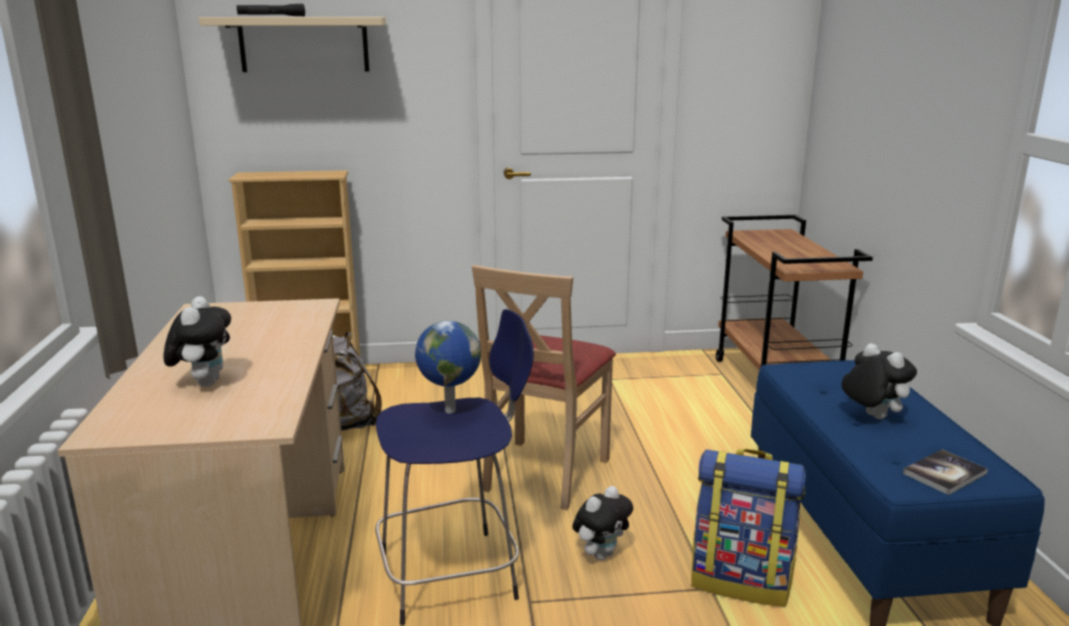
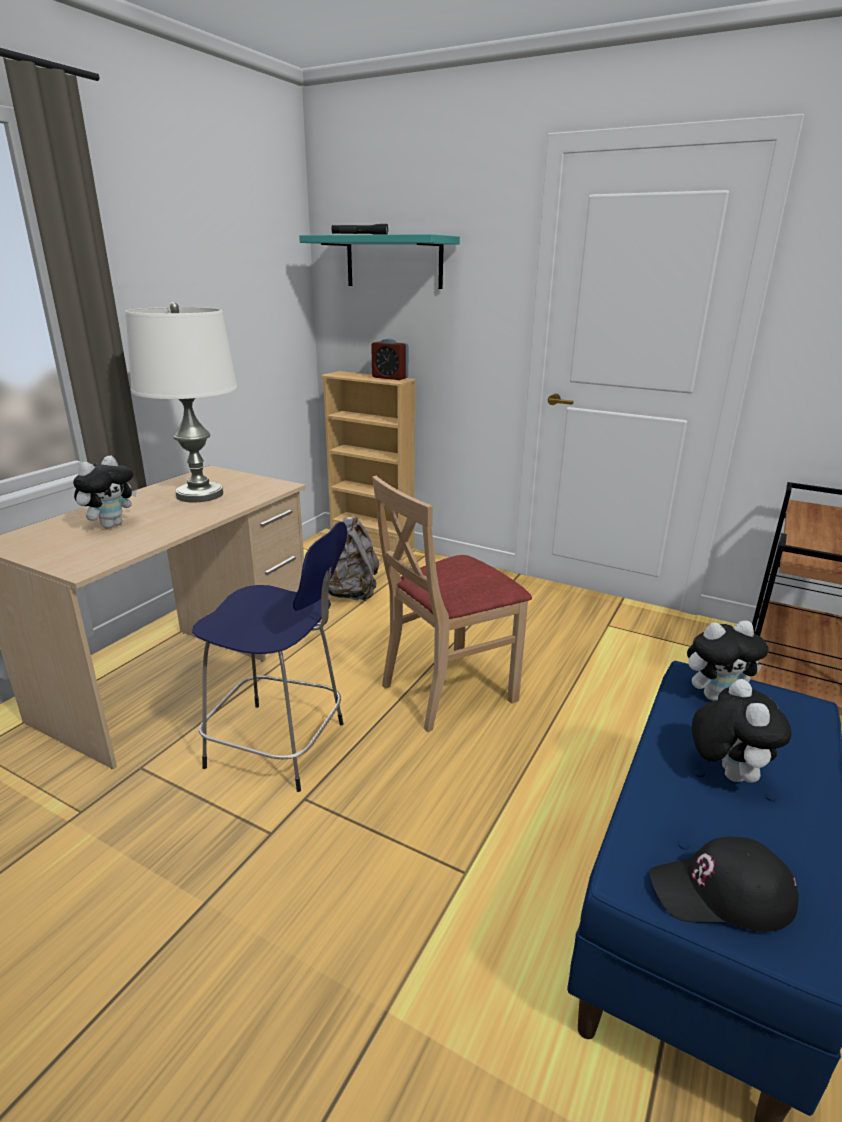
camera: 35 degrees right, 5 degrees up
beige shelf [199,17,386,72] -> turquoise shelf [299,234,460,289]
globe [415,321,481,413] -> none
plush toy [572,486,633,560] -> plush toy moved to [687,621,768,701]
backpack [691,449,806,607] -> none
book [903,449,988,495] -> black cap [650,837,799,932]
none -> white table lamp [125,302,237,503]
none -> alarm clock [371,338,408,380]

